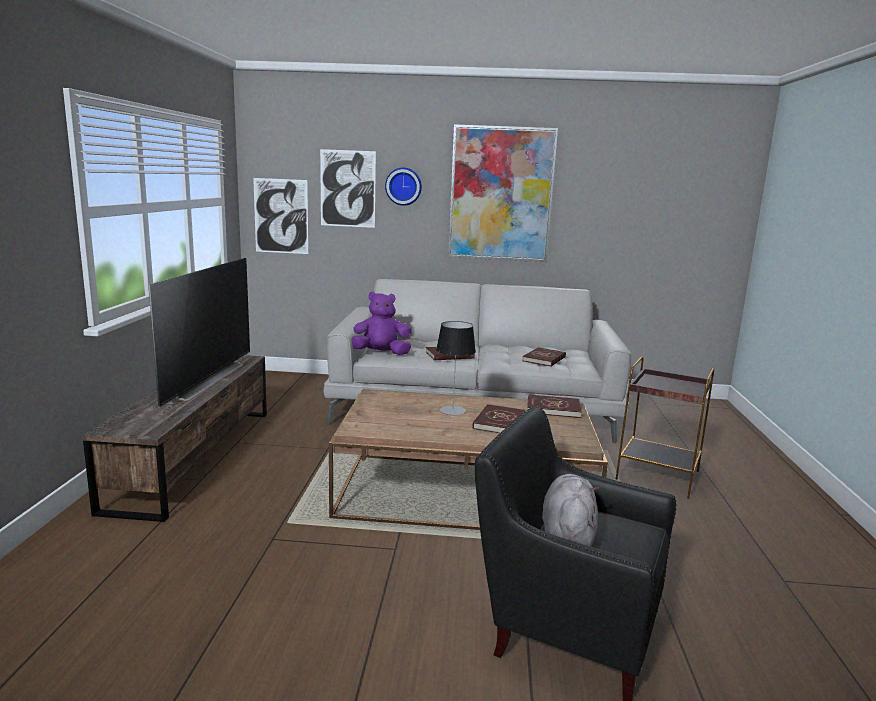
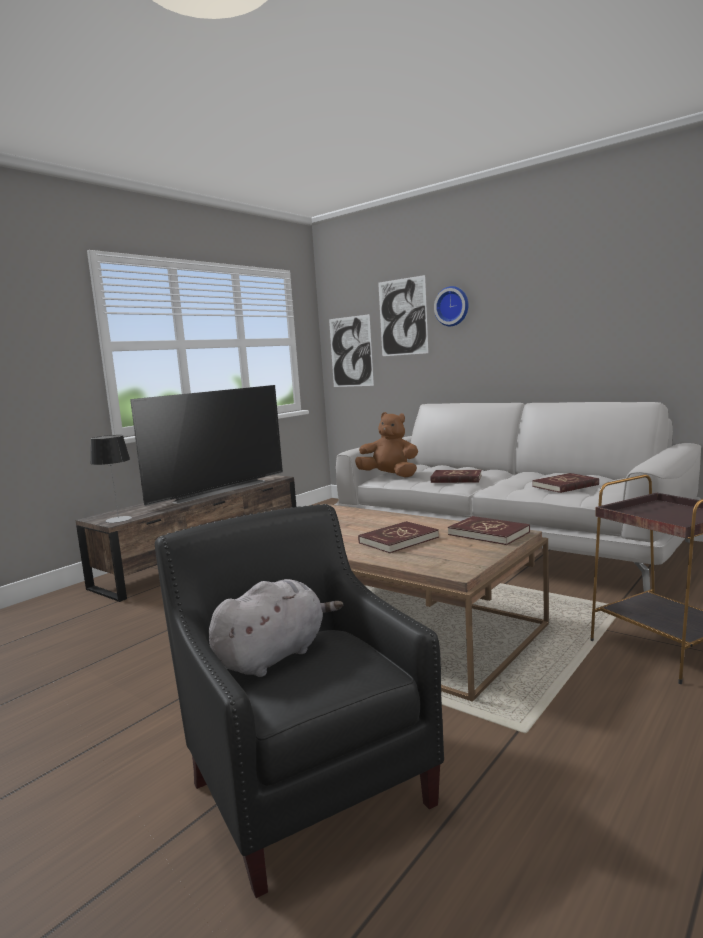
camera: 35 degrees right, 5 degrees down
purple plush toy [351,292,411,355] -> brown plush toy [355,412,418,478]
table lamp [436,321,476,415] -> table lamp moved to [90,435,132,523]
picture [448,124,558,262] -> none

